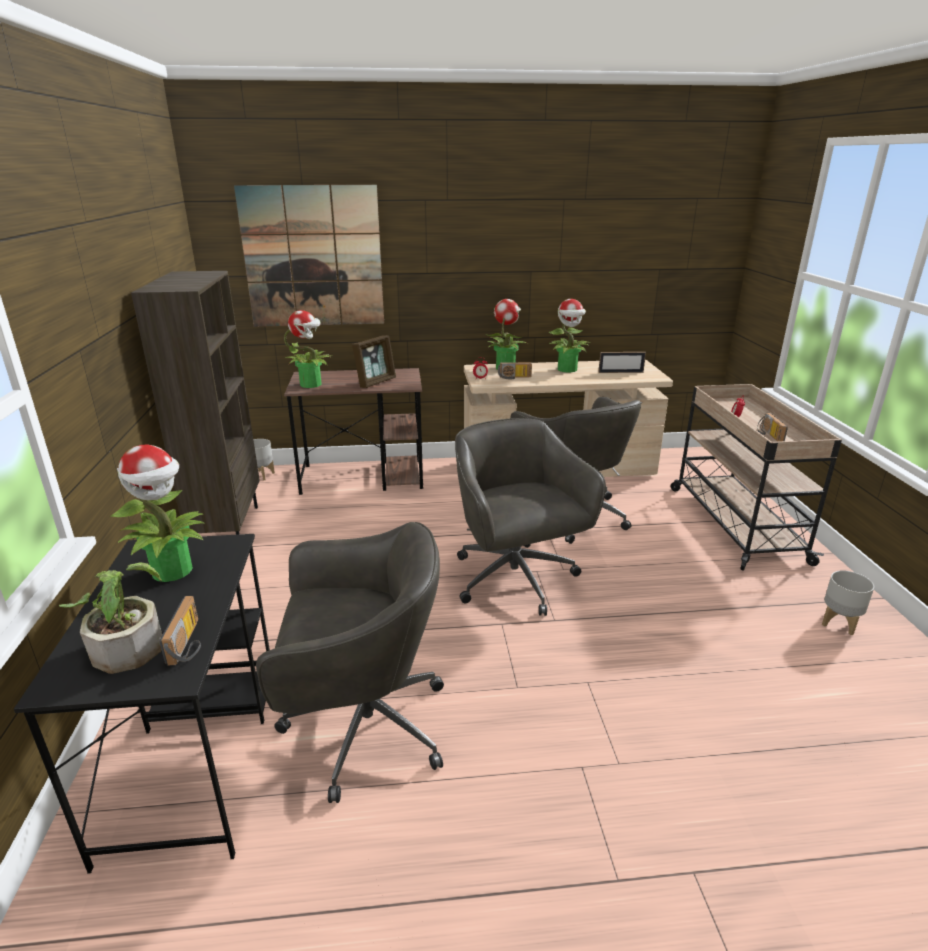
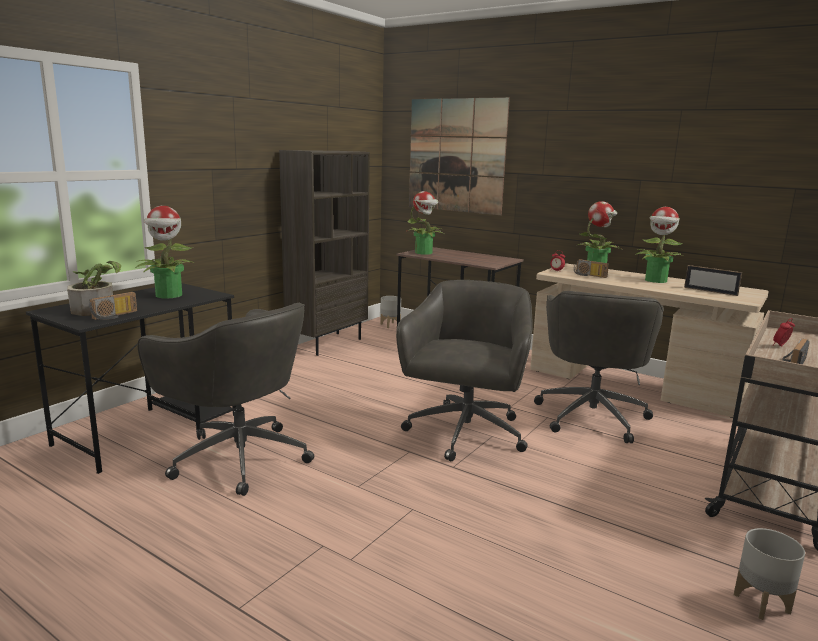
camera: 40 degrees right, 10 degrees down
picture frame [352,335,396,388] -> none

